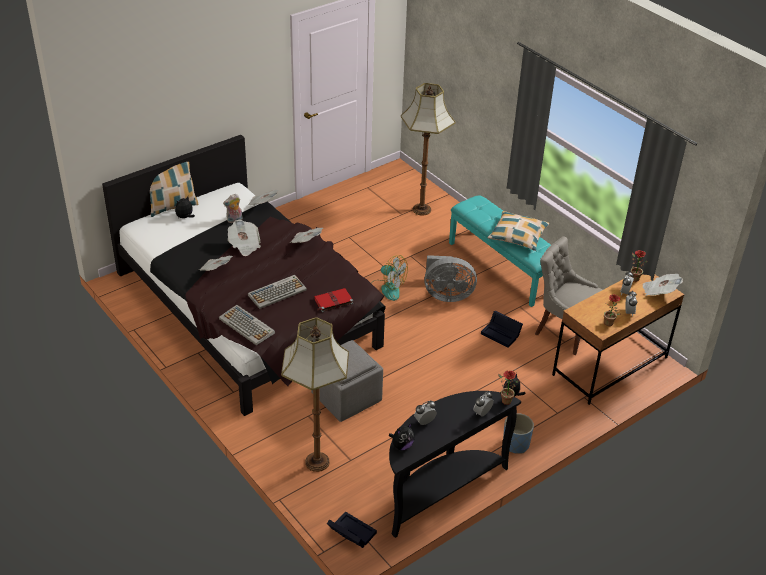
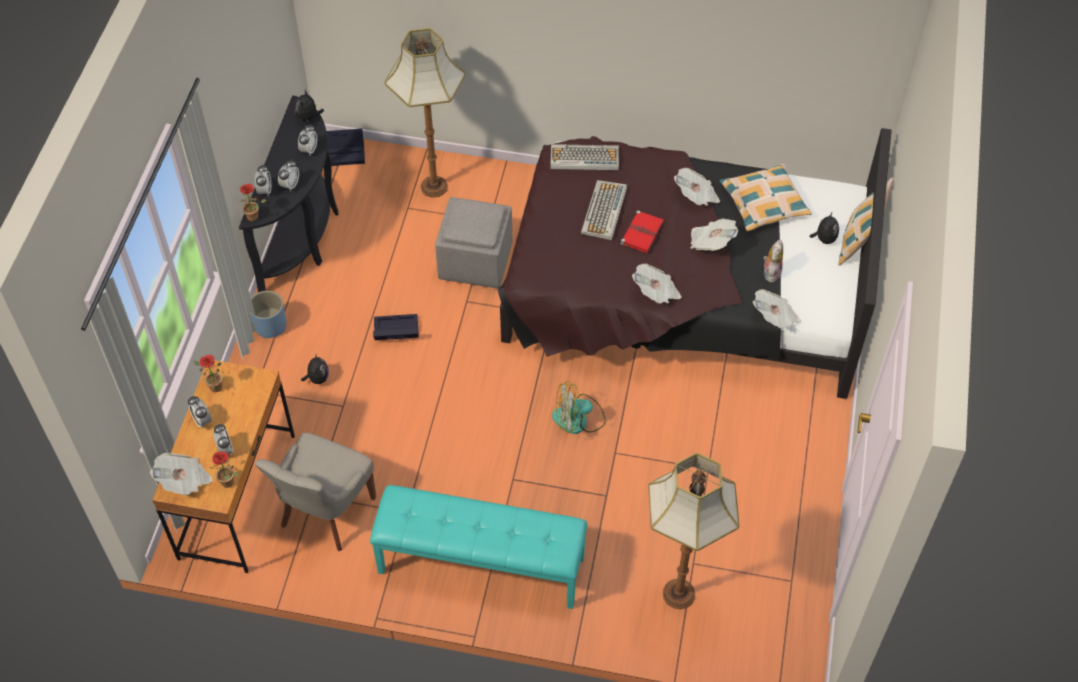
camera: 140 degrees right, 15 degrees up
red book [314,288,353,312] -> red book moved to [621,210,664,253]
grey fan [424,255,477,302] -> none
black storage box [481,311,523,348] -> black storage box moved to [373,314,419,340]
pillow [488,211,549,251] -> pillow moved to [719,164,812,231]
grey chair [535,236,603,355] -> grey chair turned 120 degrees clockwise [255,433,376,551]
none -> alarm clock [278,159,299,191]

